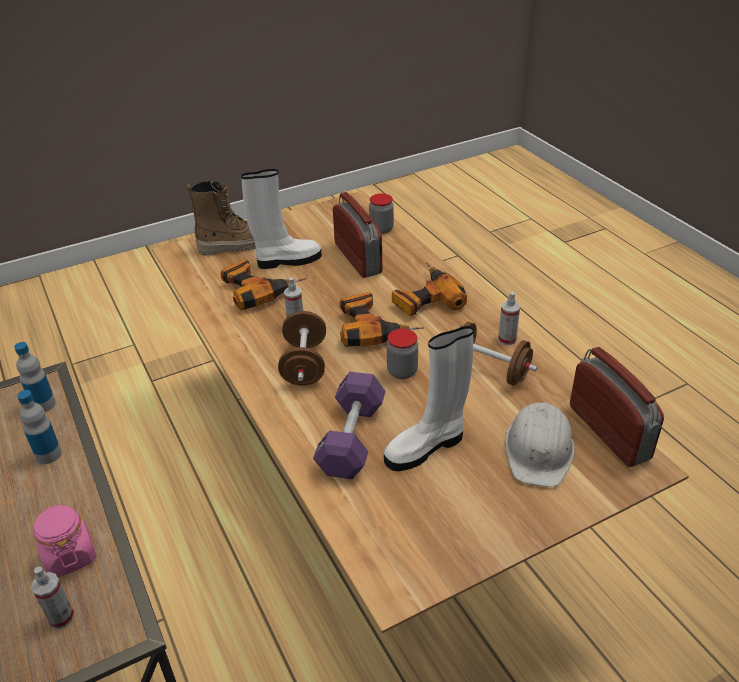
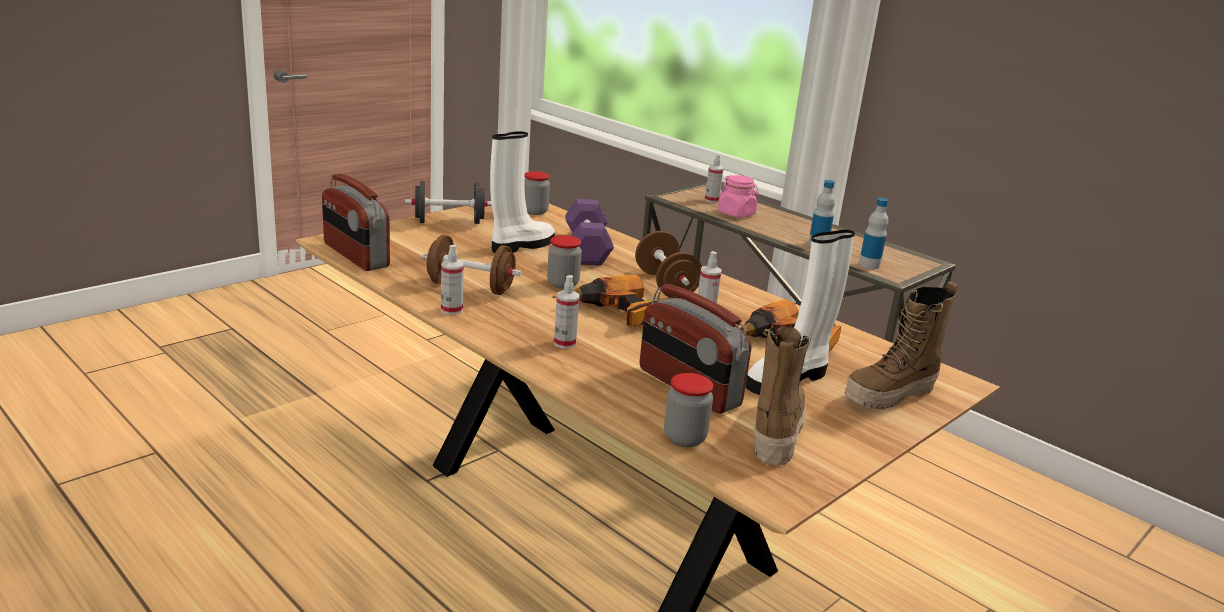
camera: 160 degrees right, 15 degrees down
power drill [392,262,467,317] -> spray bottle [554,275,580,349]
white hard hat [505,402,575,487] -> none
none -> black dumbbell [405,181,492,224]
none -> jar [524,171,550,215]
none -> boot [754,327,811,466]

